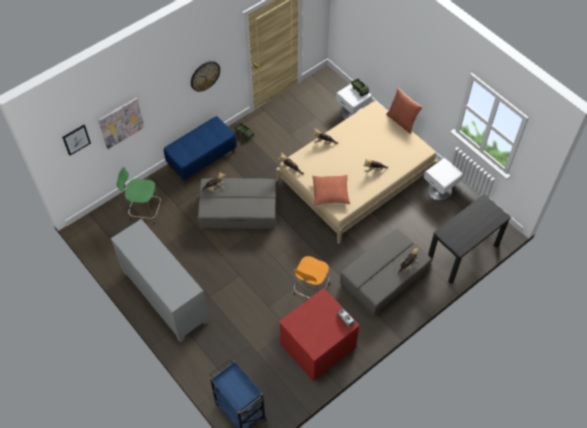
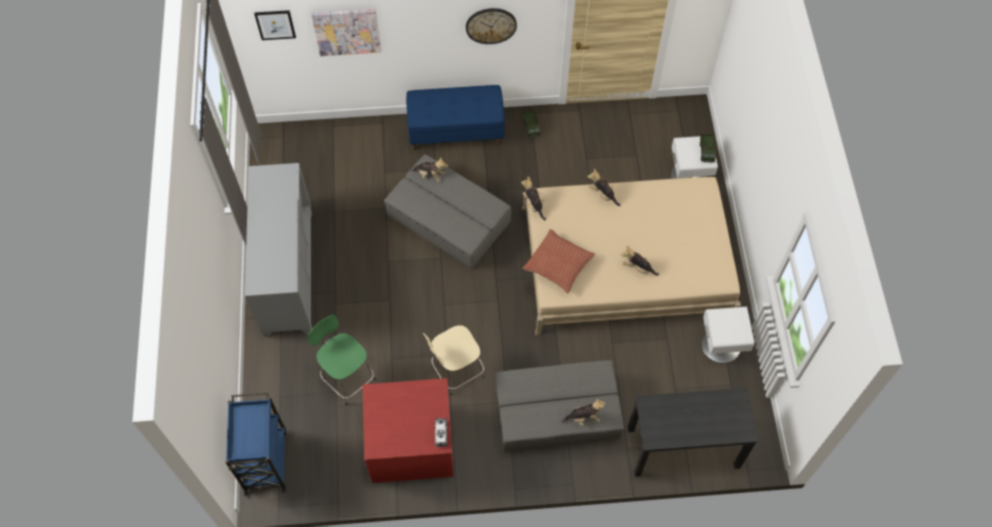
camera: 35 degrees right, 5 degrees up
green stool [117,167,162,224] -> green stool moved to [307,315,376,405]
orange stool [293,256,329,298] -> beige stool [423,325,485,395]
pillow [386,88,423,134] -> none

